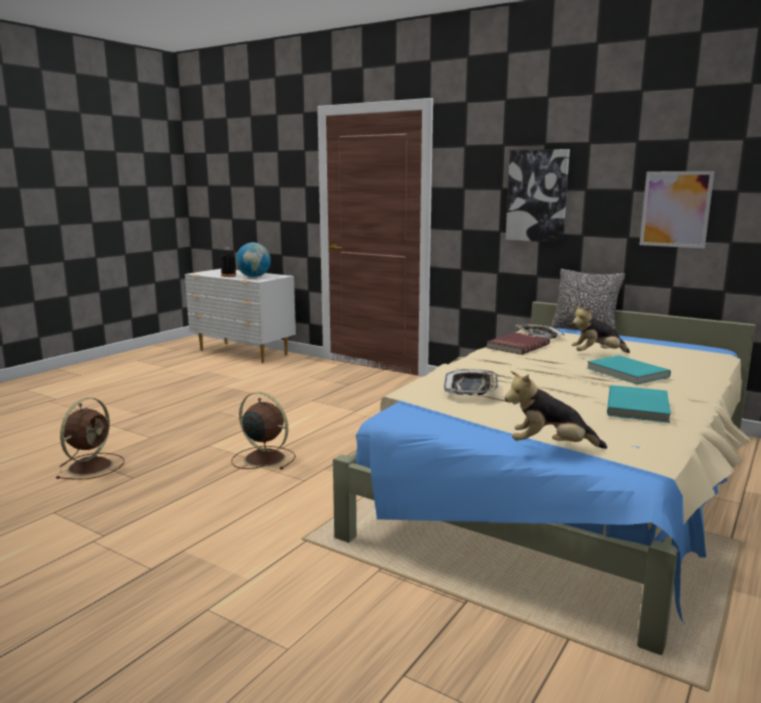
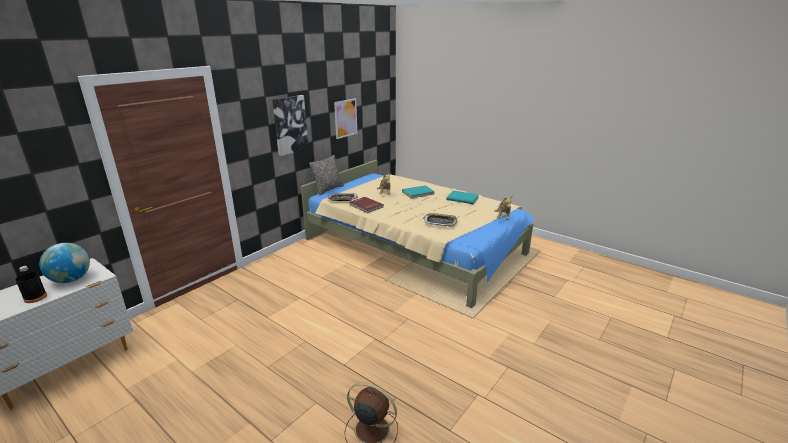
camera: 85 degrees left, 10 degrees up
brown fan [231,392,296,470] -> none

